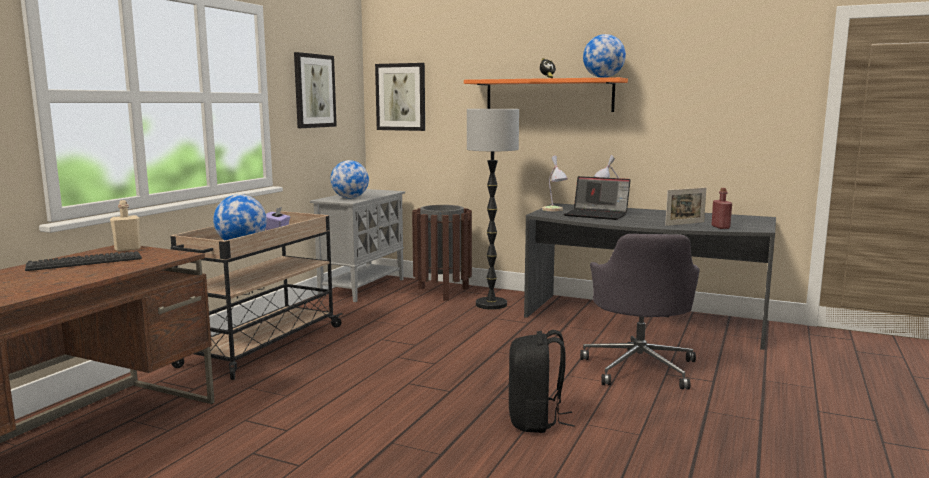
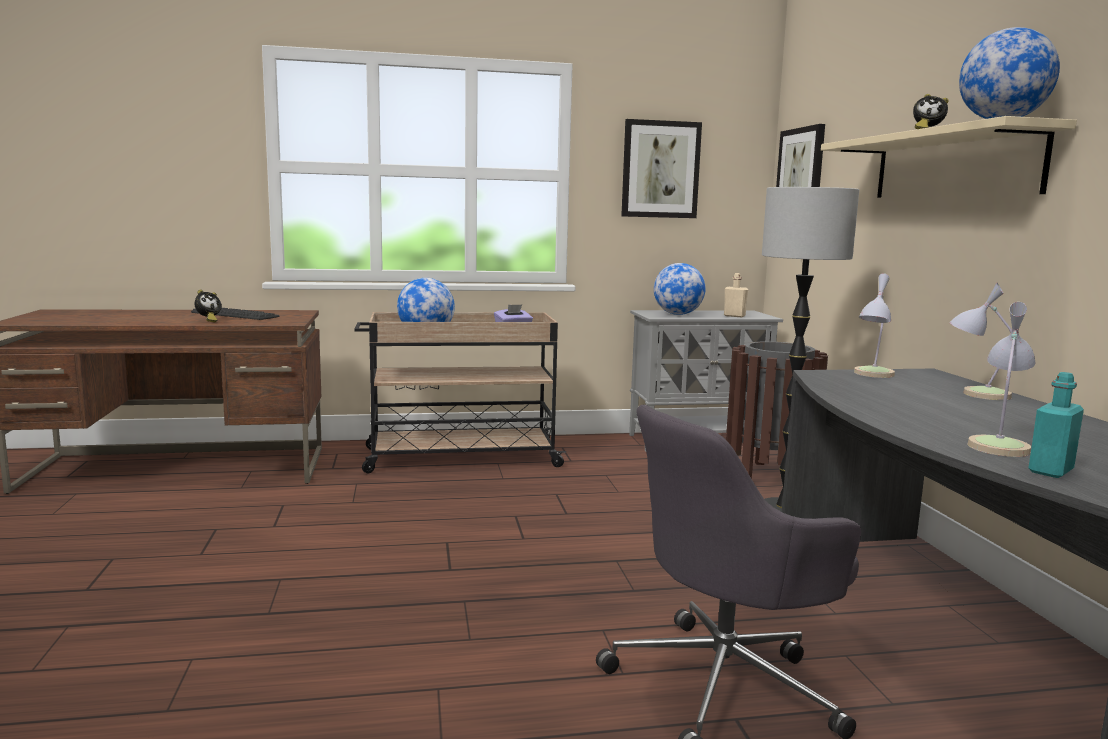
camera: 55 degrees right, 0 degrees up
beige bottle [110,200,141,251] -> beige bottle moved to [724,273,748,317]
orange shelf [464,77,628,112] -> beige shelf [821,116,1077,198]
black backpack [509,330,575,433] -> none
laptop [563,176,631,220] -> none
picture frame [665,187,706,226] -> table lamp [967,302,1035,457]
red bottle [711,188,732,229] -> turquoise bottle [1028,372,1084,478]
none -> alarm clock [195,290,222,322]

